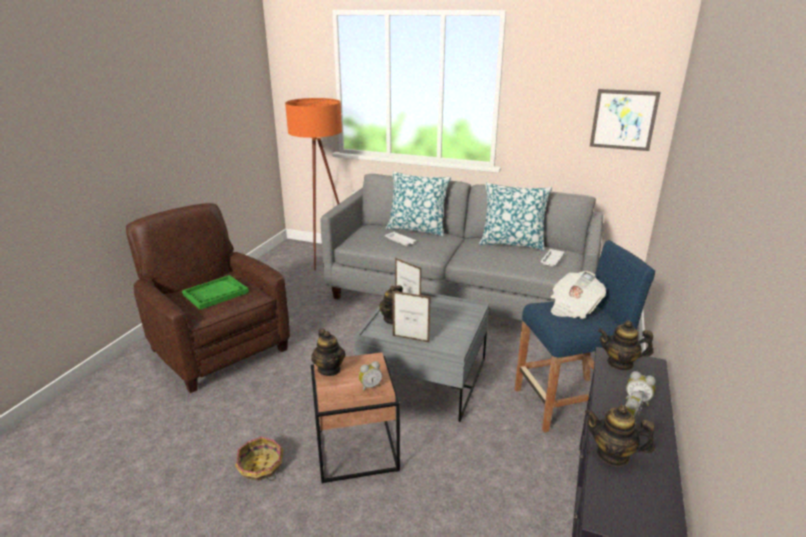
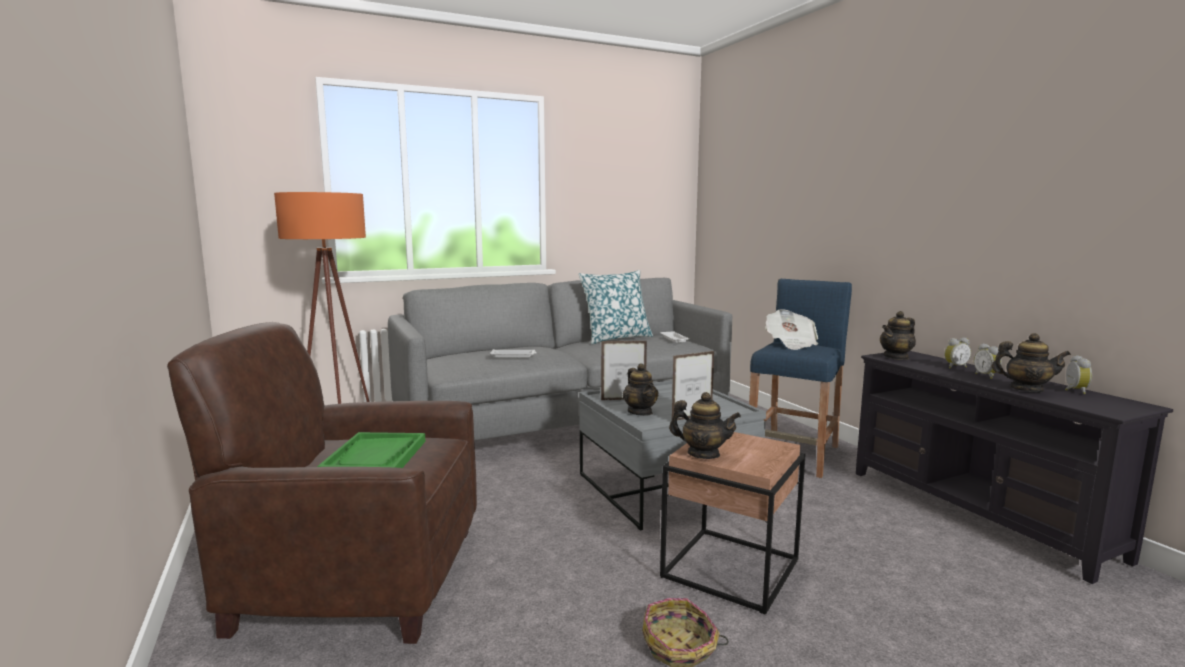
camera: 45 degrees left, 15 degrees down
alarm clock [359,361,382,391] -> alarm clock moved to [1065,355,1092,394]
pillow [386,171,451,237] -> none
teapot [585,405,655,466] -> teapot turned 135 degrees counterclockwise [991,333,1071,392]
picture [590,89,661,151] -> none

